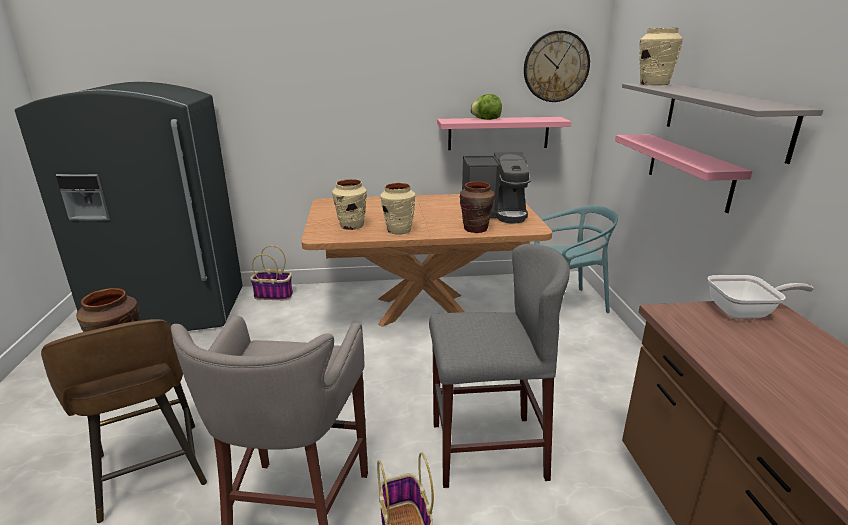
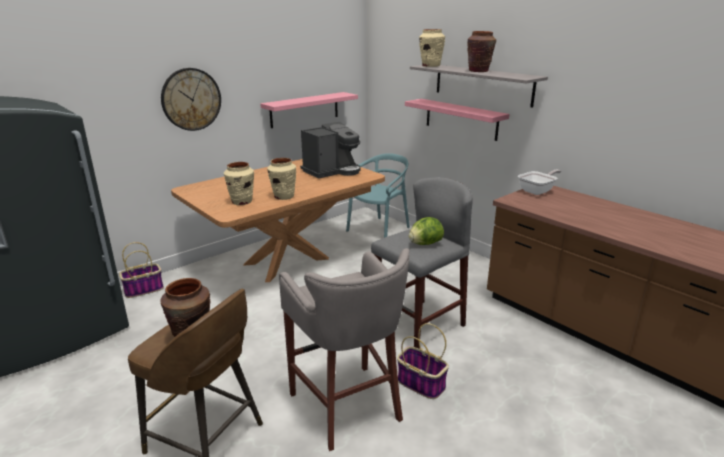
camera: 35 degrees left, 0 degrees up
brown vase [459,181,495,233] -> brown vase moved to [467,31,496,72]
lettuce [470,94,502,120] -> lettuce moved to [409,217,444,245]
wall clock [524,31,590,102] -> wall clock moved to [161,68,221,131]

